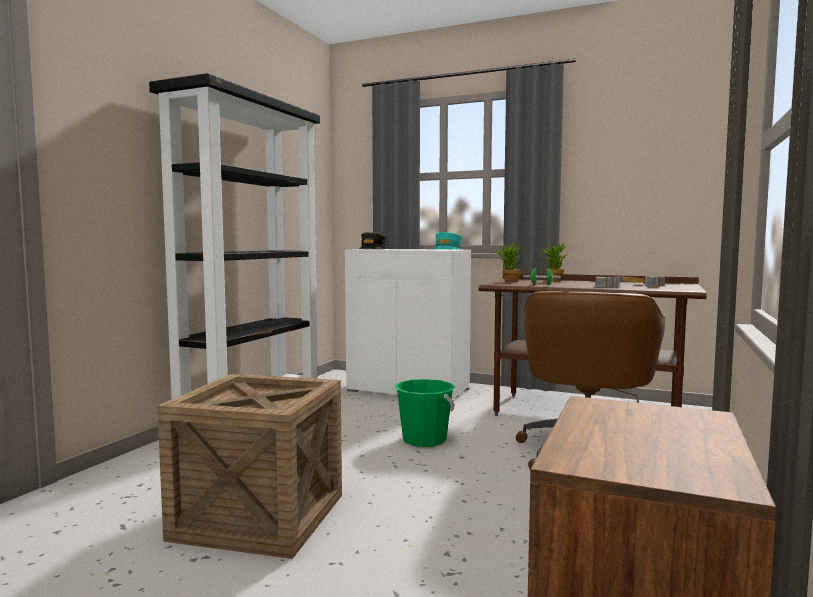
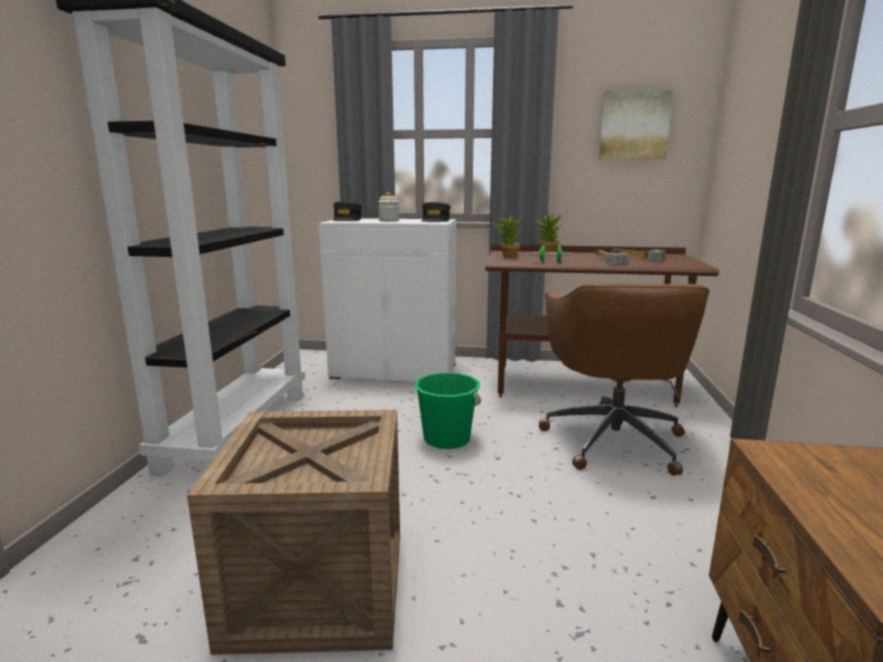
camera: 15 degrees left, 10 degrees up
turquoise cap [434,232,462,250] -> grey cap [422,202,451,222]
none -> jar [378,192,399,222]
none -> picture [599,89,673,159]

